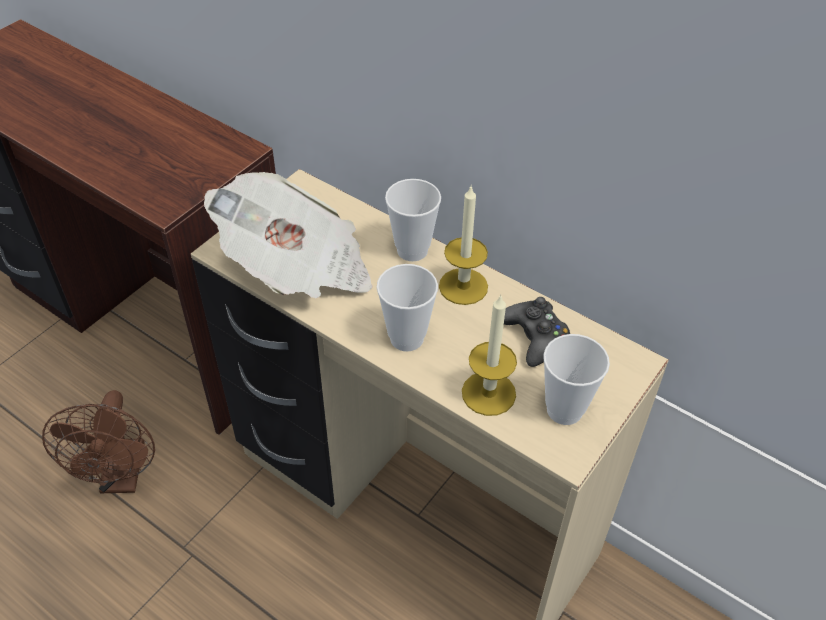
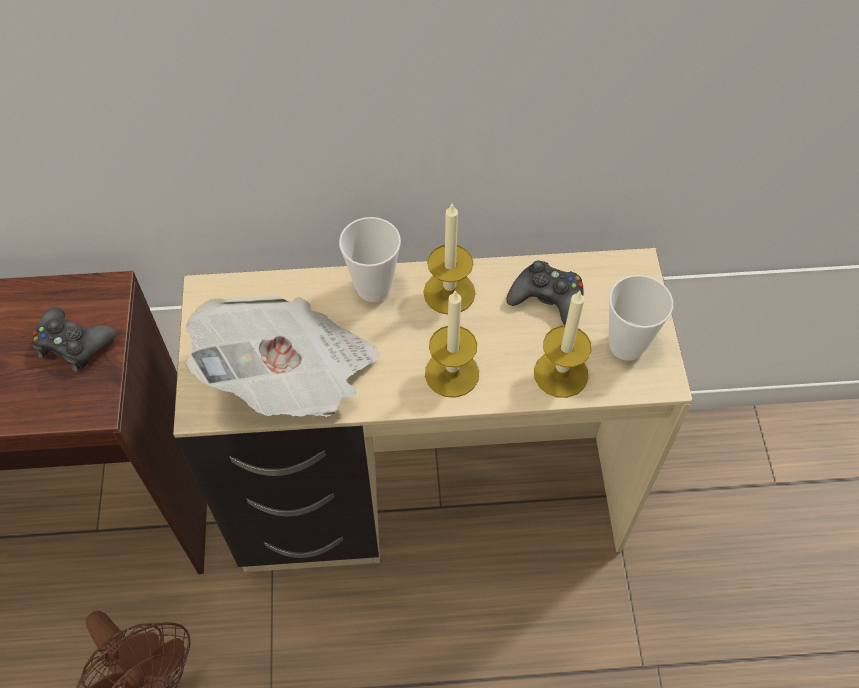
camera: 40 degrees left, 10 degrees up
cup [376,264,438,352] -> candle [425,289,479,398]
none -> black game controller [32,307,116,372]

